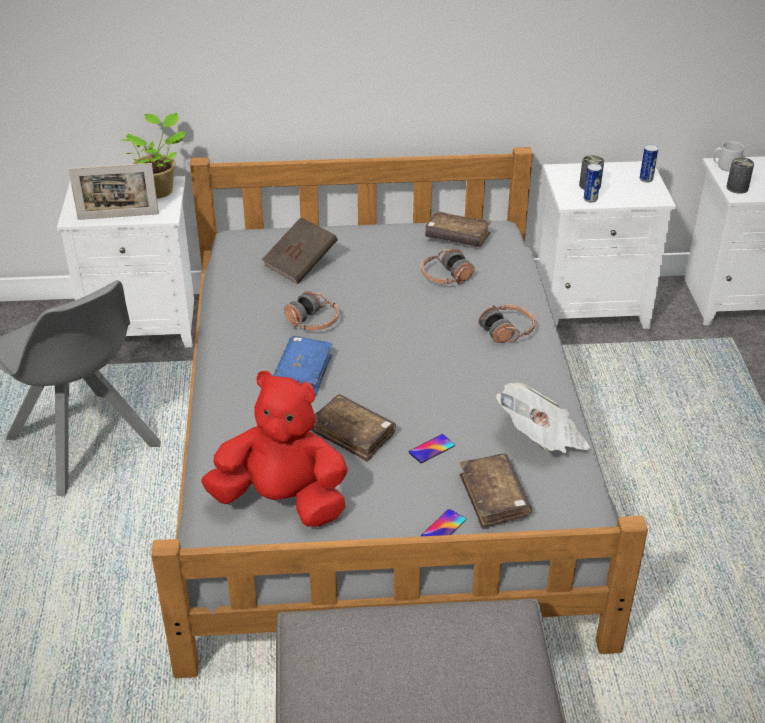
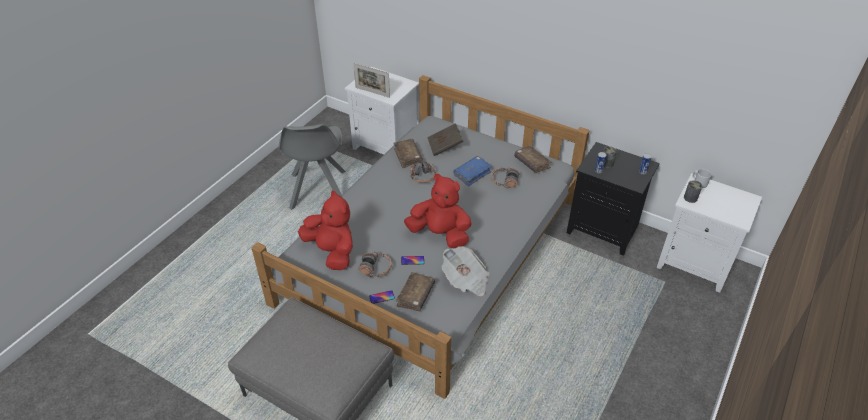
camera: 35 degrees right, 5 degrees up
potted plant [121,113,187,198] -> none
blue book [273,336,332,397] -> blue book moved to [454,156,492,187]
brown book [311,394,396,462] -> brown book moved to [393,139,423,168]
headphones [479,304,536,343] -> headphones moved to [359,251,392,277]
white nightstand [538,161,676,329] -> black nightstand [567,142,660,256]
none -> red plush toy [404,174,472,248]

